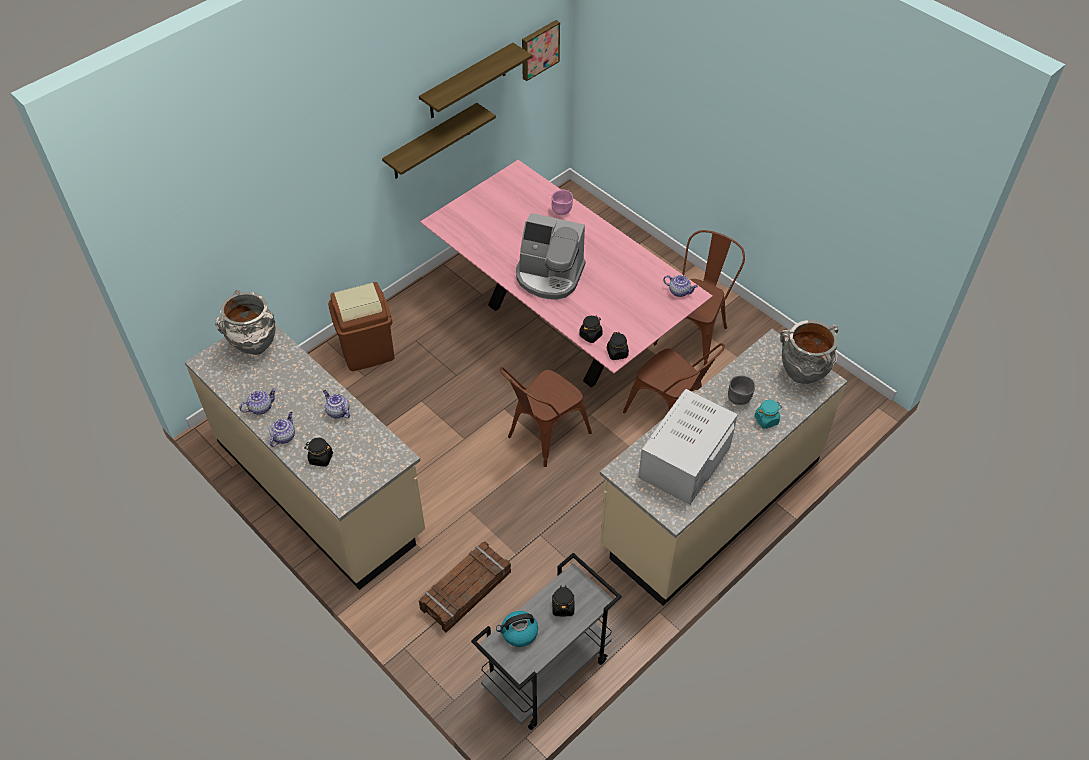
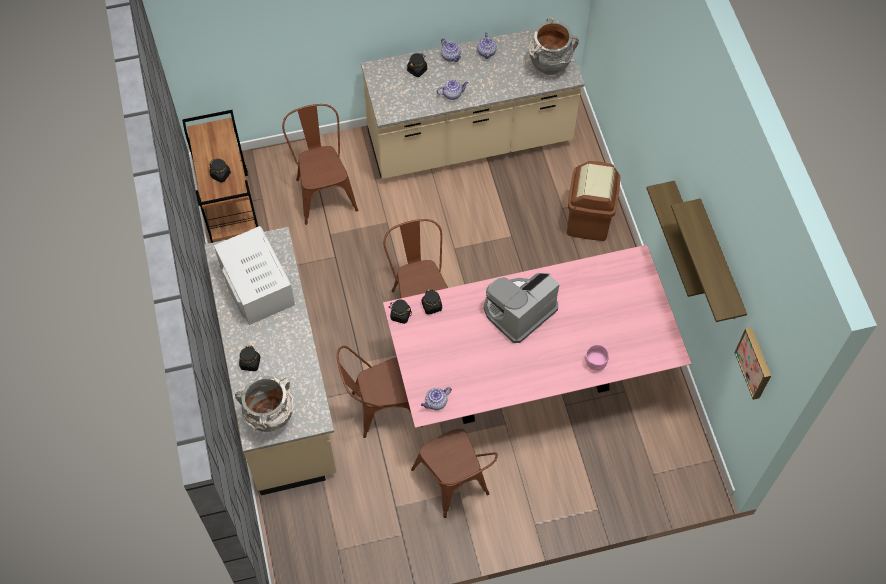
camera: 120 degrees right, 10 degrees up
crate [419,541,511,633] -> brown chair [282,104,358,225]
grey cart [471,553,622,730] -> brown cart [182,110,258,243]
kettle [496,611,538,647] -> none
grey bowl [728,375,755,405] -> none
turquoise jar [754,400,782,429] -> black jar [239,345,260,371]

